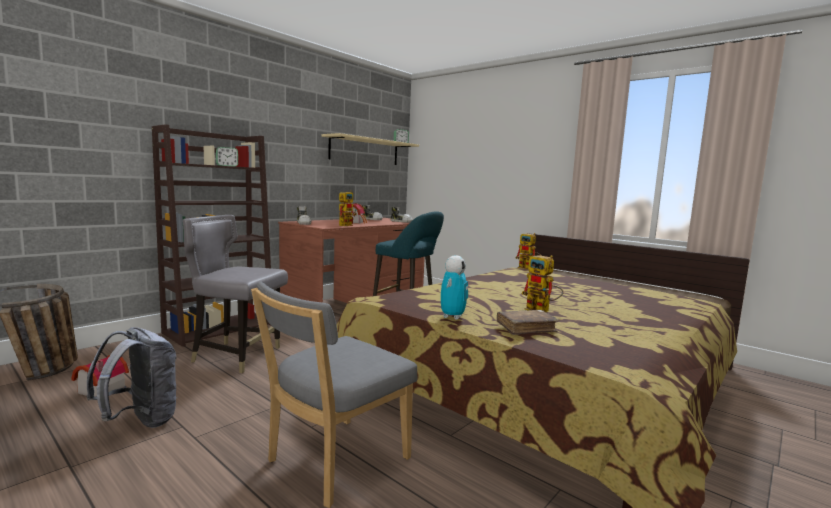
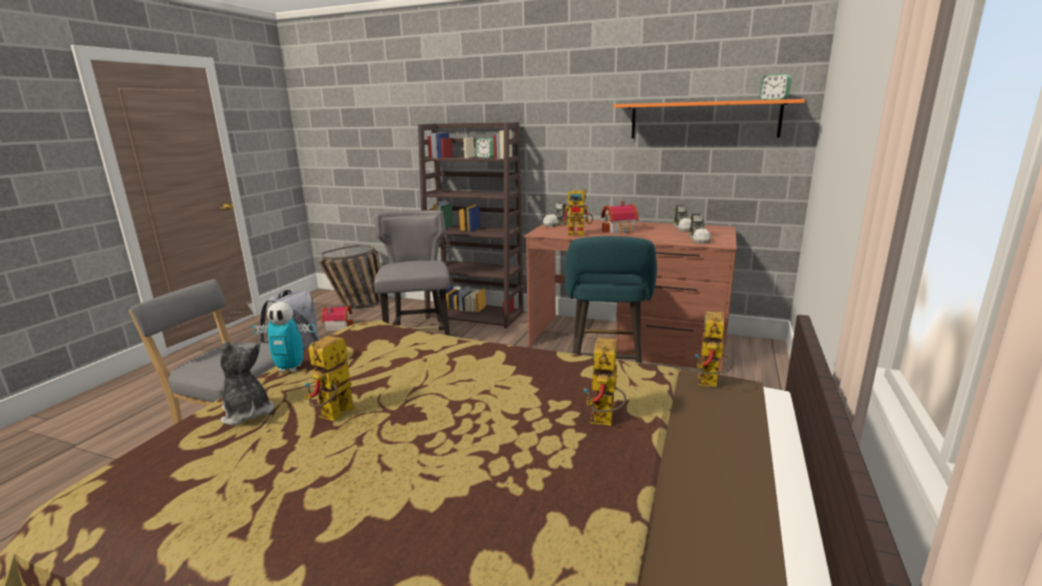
camera: 70 degrees right, 10 degrees up
beige shelf [322,133,419,165] -> orange shelf [613,99,805,138]
brown book [497,310,559,335] -> plush toy [220,341,274,425]
none -> toy robot [584,337,626,425]

